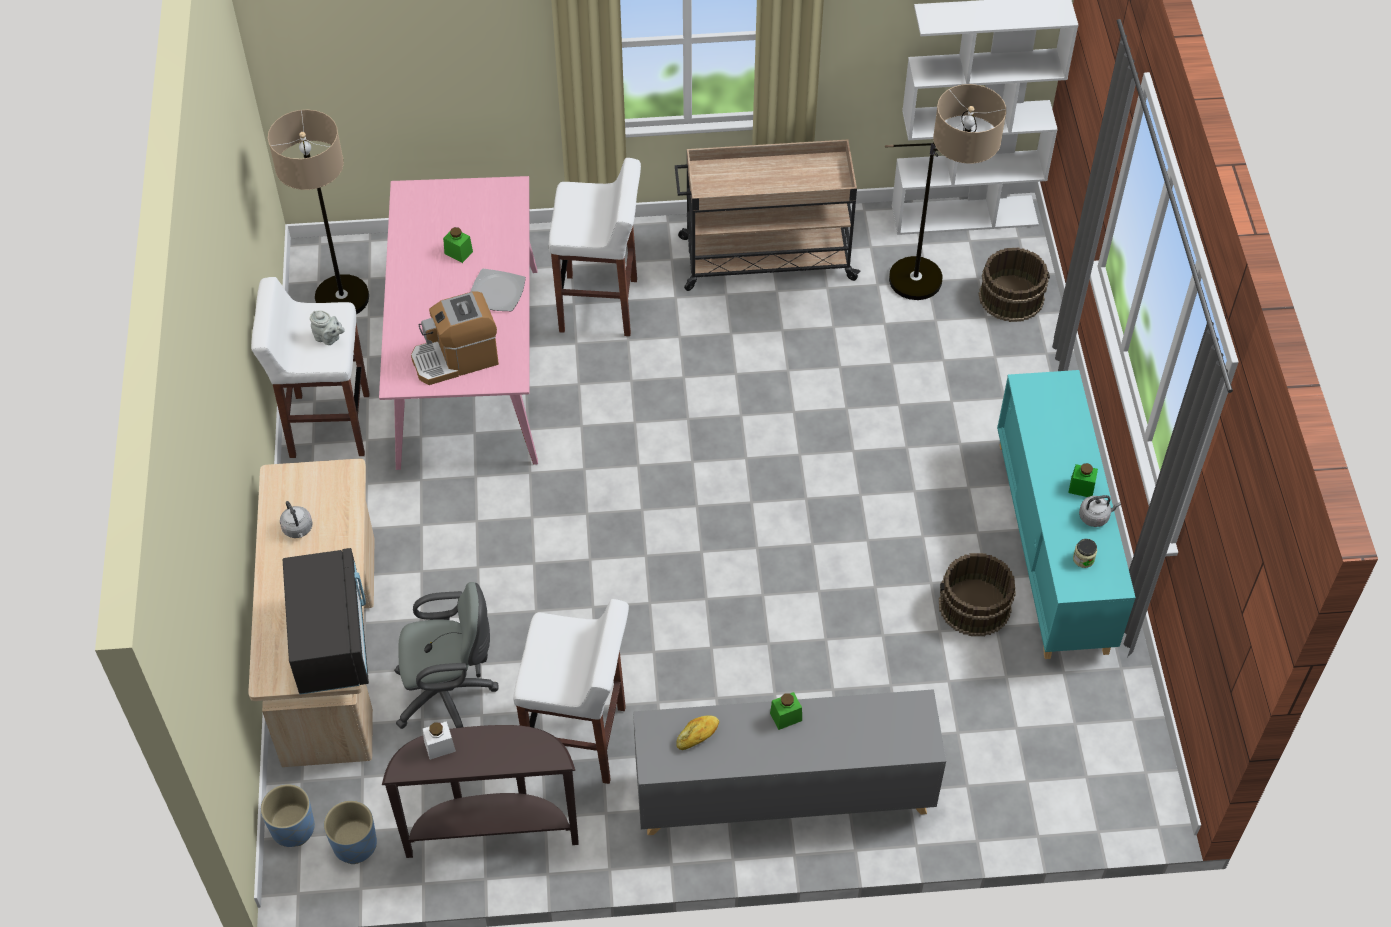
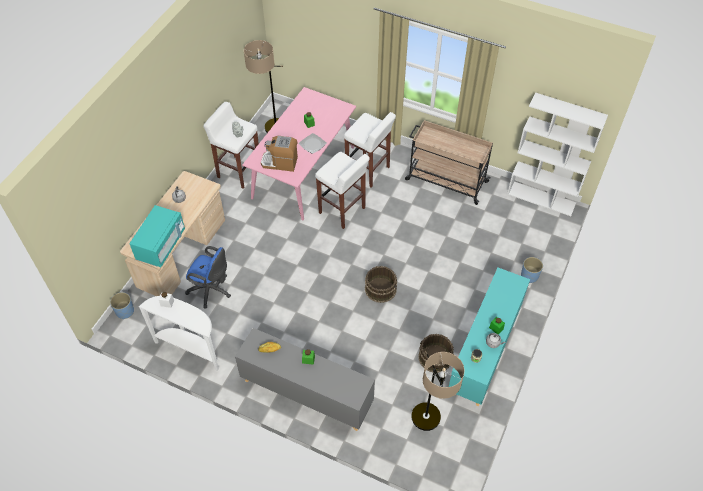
camera: 30 degrees right, 0 degrees up
black microwave [283,548,369,695] -> turquoise microwave [130,205,185,267]
blue planter [324,800,377,864] -> blue planter moved to [521,257,543,283]
brown console table [382,725,579,858] -> white console table [138,296,219,371]
grey office chair [394,582,499,729] -> blue office chair [185,246,231,308]
white stool [513,599,629,784] -> white stool moved to [315,152,370,229]
floor lamp [885,84,1006,300] -> floor lamp moved to [412,351,464,431]
brown bucket [979,248,1050,322] -> brown bucket moved to [365,266,397,303]

